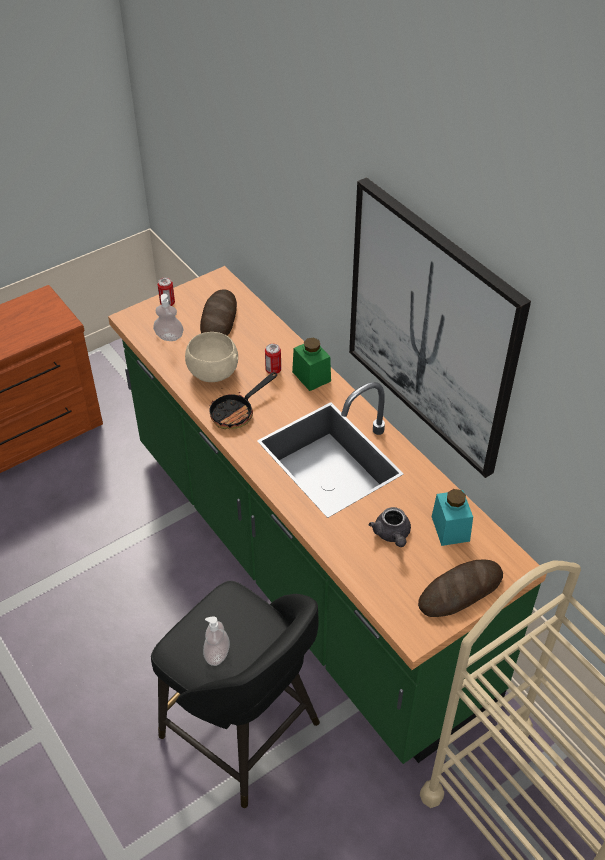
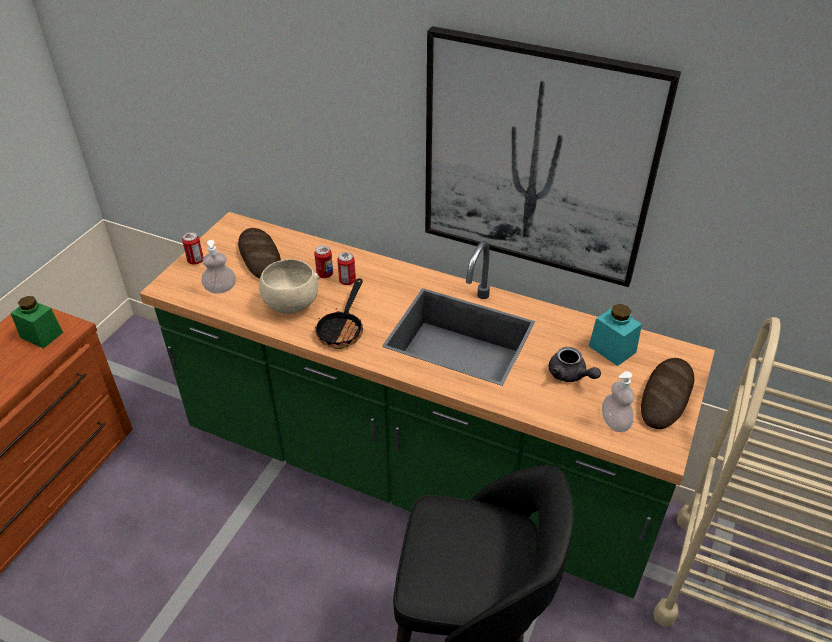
camera: 30 degrees left, 5 degrees down
soap dispenser [203,616,230,666] -> soap dispenser moved to [602,371,634,432]
green jar [292,338,331,391] -> green jar moved to [11,296,63,348]
none -> can [314,245,333,278]

